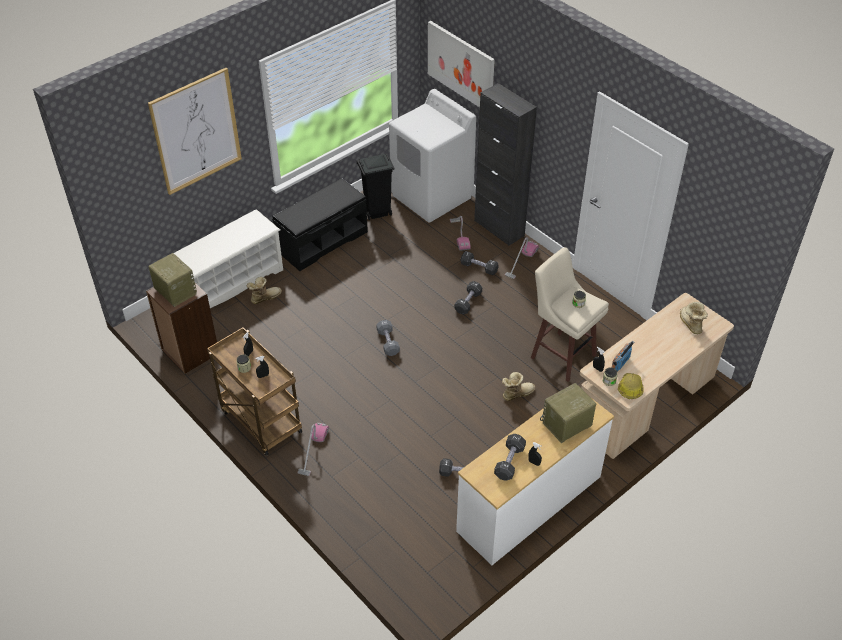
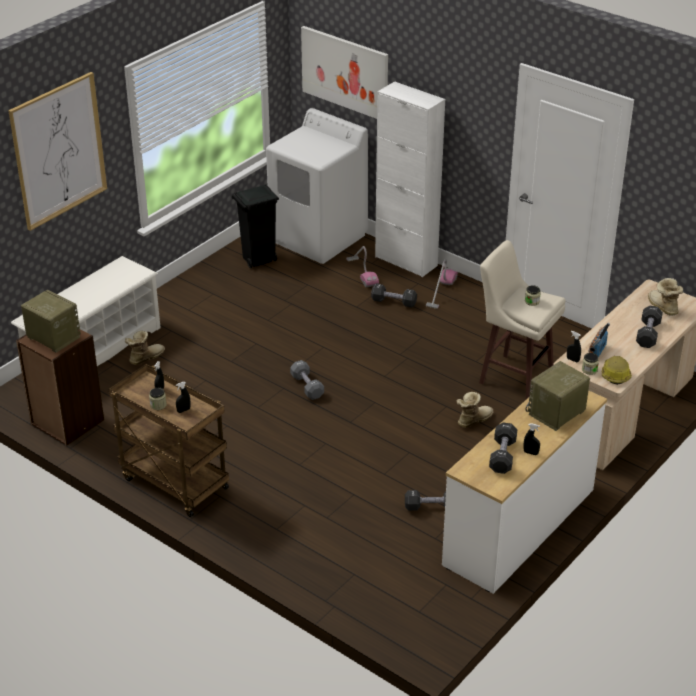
camera: 10 degrees left, 10 degrees down
black bench [272,178,368,271] -> none
vacuum cleaner [297,423,329,476] -> none
black dumbbell [454,281,482,315] -> black dumbbell moved to [636,306,663,348]
black cabinet [474,83,537,246] -> white cabinet [375,81,445,277]

